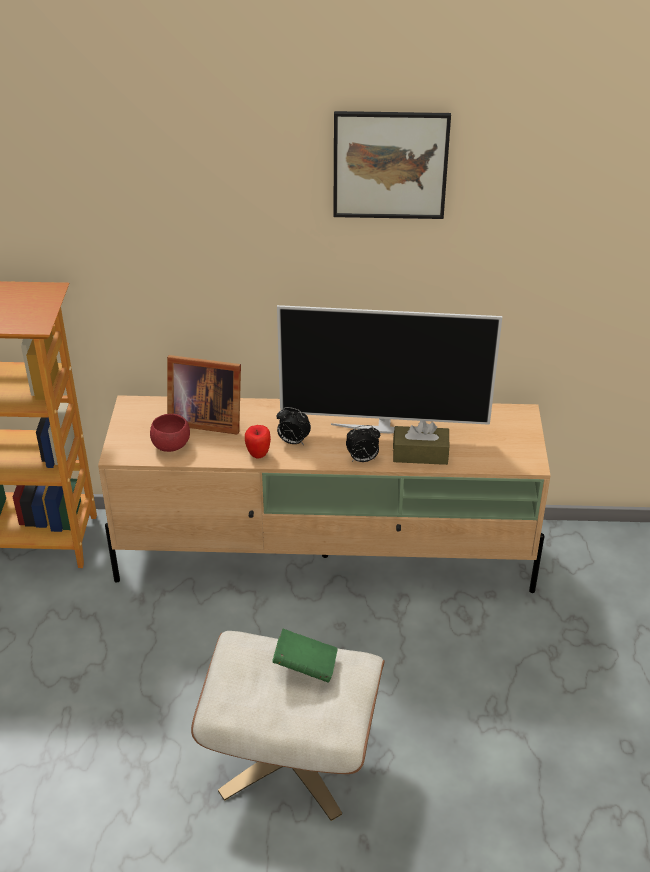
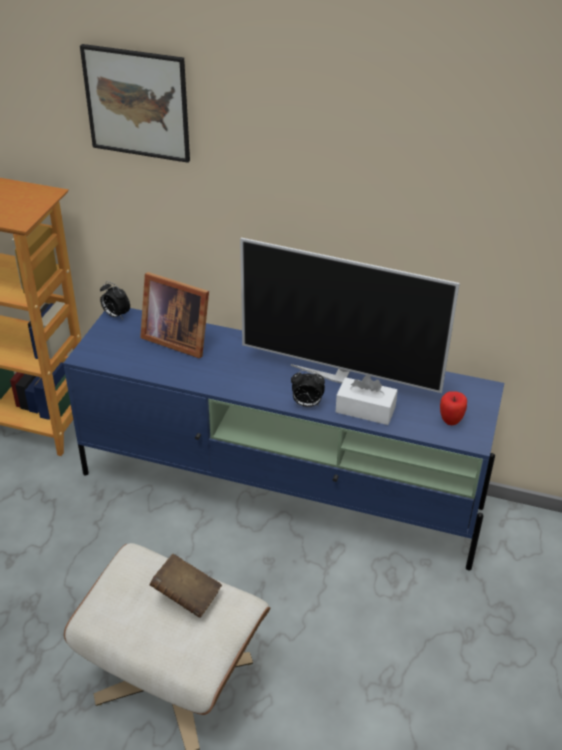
camera: 15 degrees right, 0 degrees up
beige tv stand [98,395,551,593] -> blue tv stand [63,308,504,570]
red bowl [150,414,190,452] -> none
apple [245,425,271,458] -> apple moved to [440,391,467,425]
green book [272,629,338,683] -> brown book [150,554,222,618]
alarm clock [276,407,311,445] -> alarm clock moved to [100,281,130,319]
picture [333,111,451,219] -> picture moved to [80,44,190,163]
brown tissue box [393,419,449,465] -> white tissue box [336,375,398,425]

